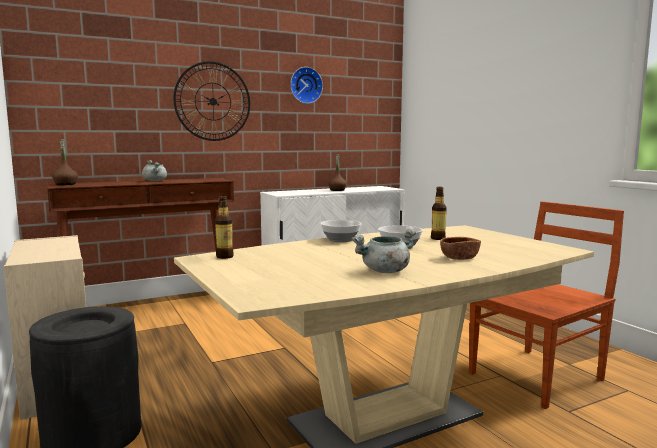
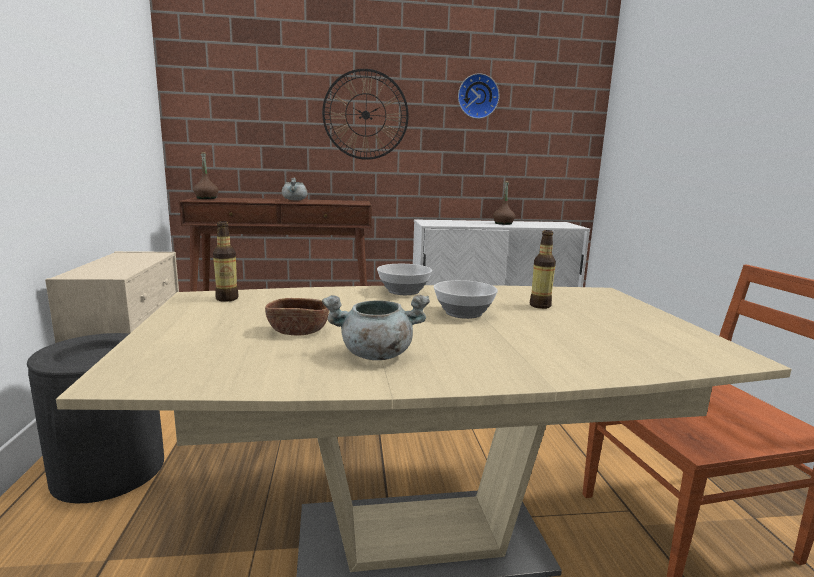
camera: 20 degrees right, 5 degrees up
brown bowl [440,237,481,260] -> brown bowl moved to [265,298,329,335]

